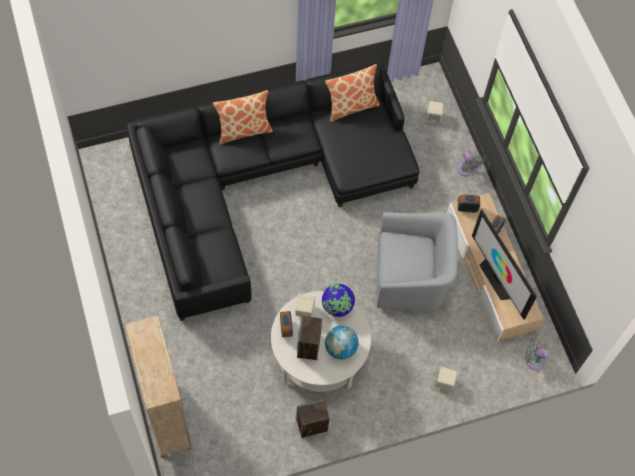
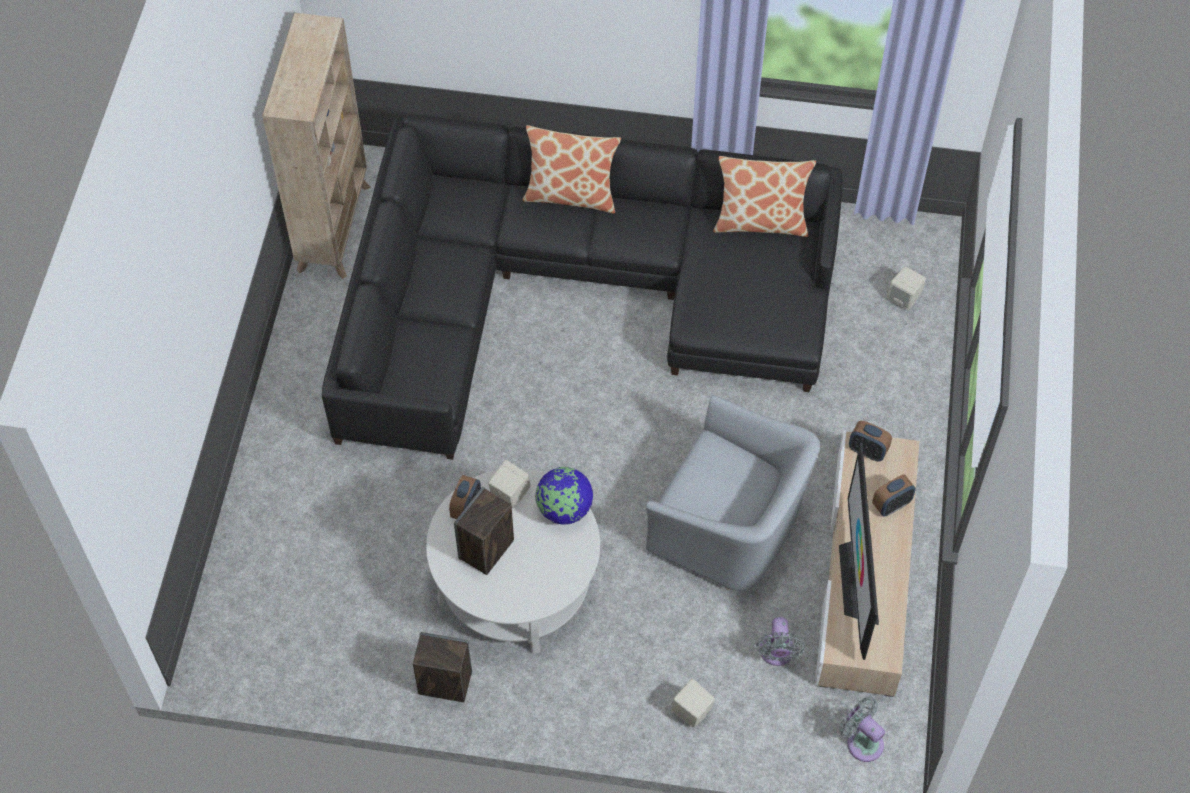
camera: 30 degrees right, 5 degrees down
beige bookcase [125,315,194,458] -> beige bookcase moved to [262,13,371,279]
globe [325,326,358,359] -> none
grey fan [456,150,484,176] -> grey fan moved to [756,617,805,666]

